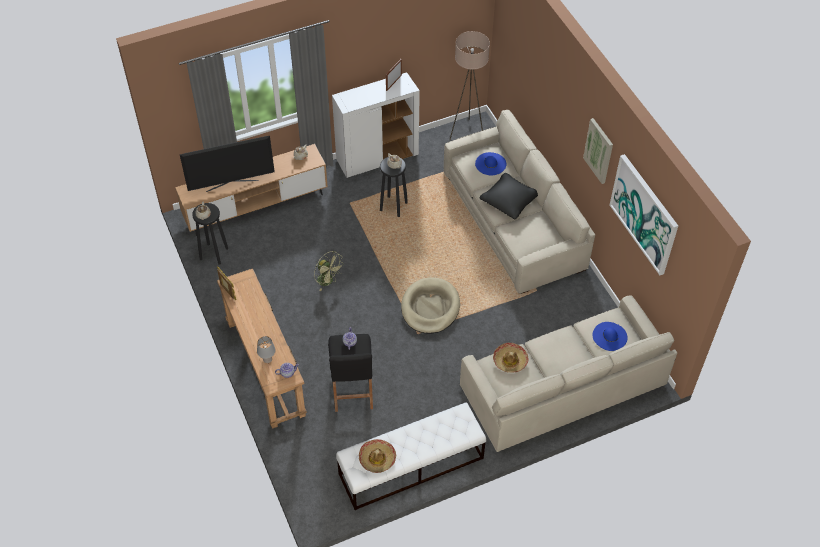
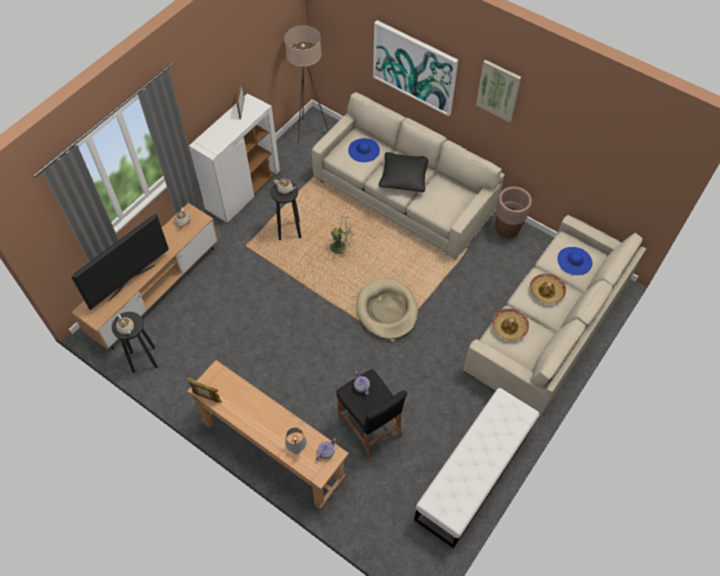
camera: 30 degrees left, 5 degrees up
green fan [314,251,344,291] -> green fan moved to [330,216,354,255]
hat [359,439,396,473] -> hat moved to [530,274,566,304]
picture [610,154,678,275] -> picture moved to [373,20,458,116]
none -> brown planter [496,187,532,239]

